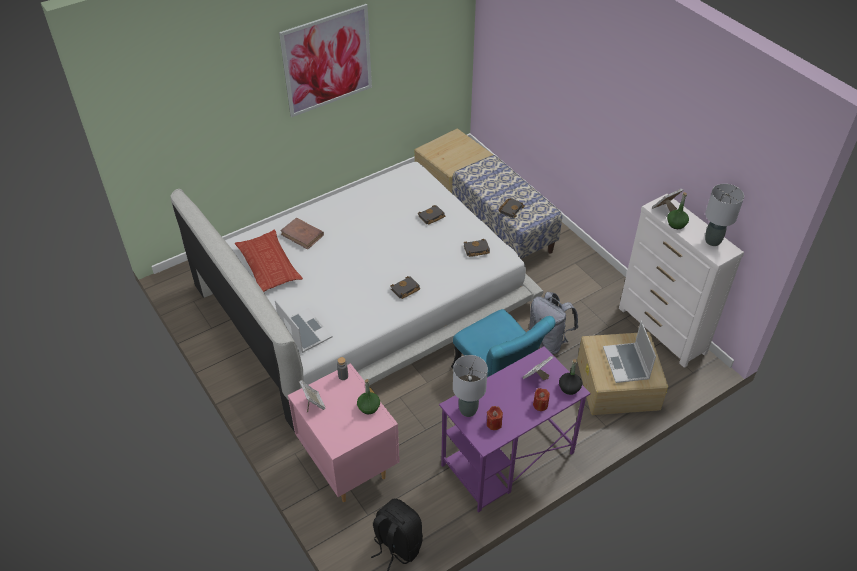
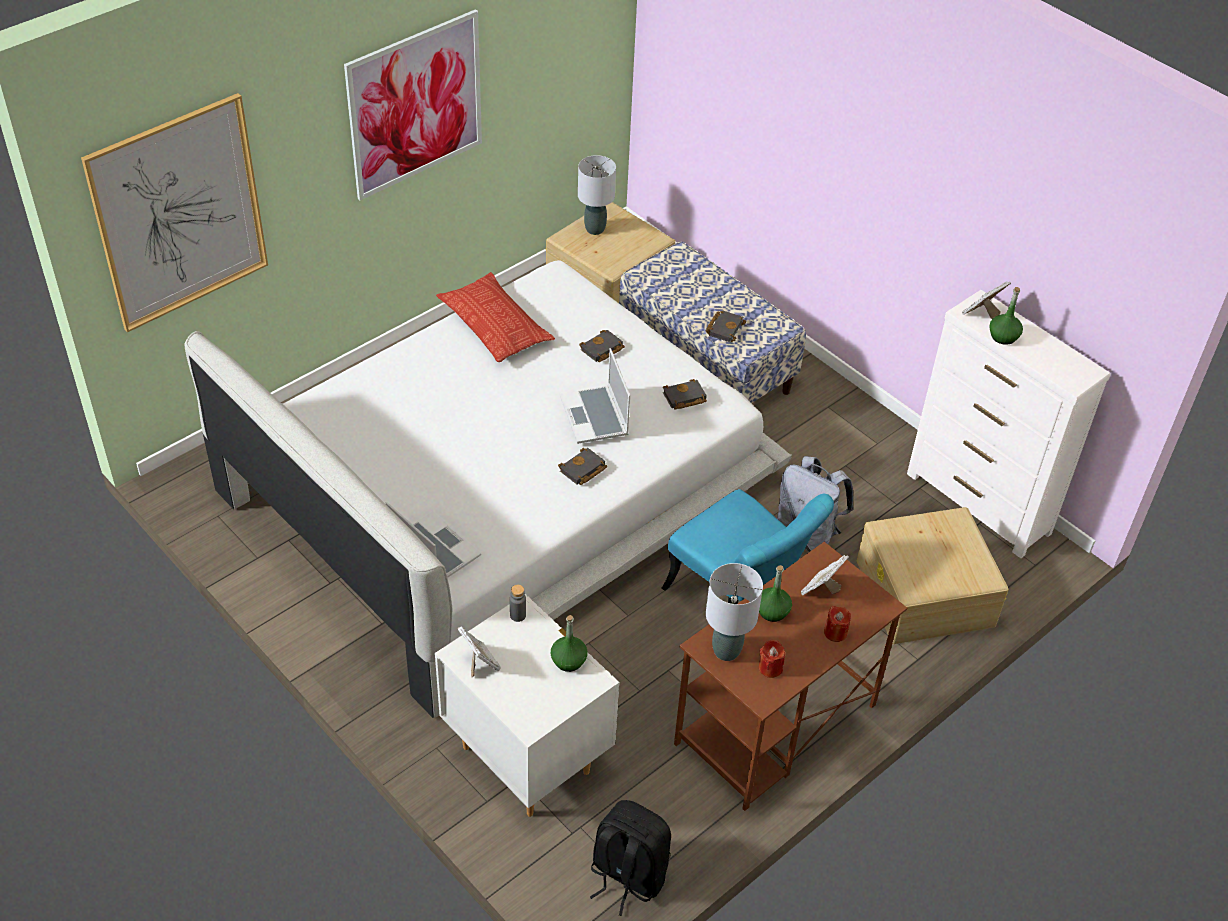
camera: 10 degrees left, 0 degrees up
pillow [235,230,303,292] -> pillow moved to [436,272,555,362]
brown book [280,218,324,249] -> none
pink nightstand [288,363,400,502] -> white nightstand [435,594,620,817]
purple desk [439,347,590,513] -> brown desk [674,542,907,811]
black bottle [559,359,582,395] -> none
laptop [603,321,656,383] -> laptop moved to [560,348,630,444]
grey table lamp [705,184,744,246] -> grey table lamp moved to [578,155,616,235]
none -> picture [81,93,268,332]
none -> green bottle [759,565,792,622]

